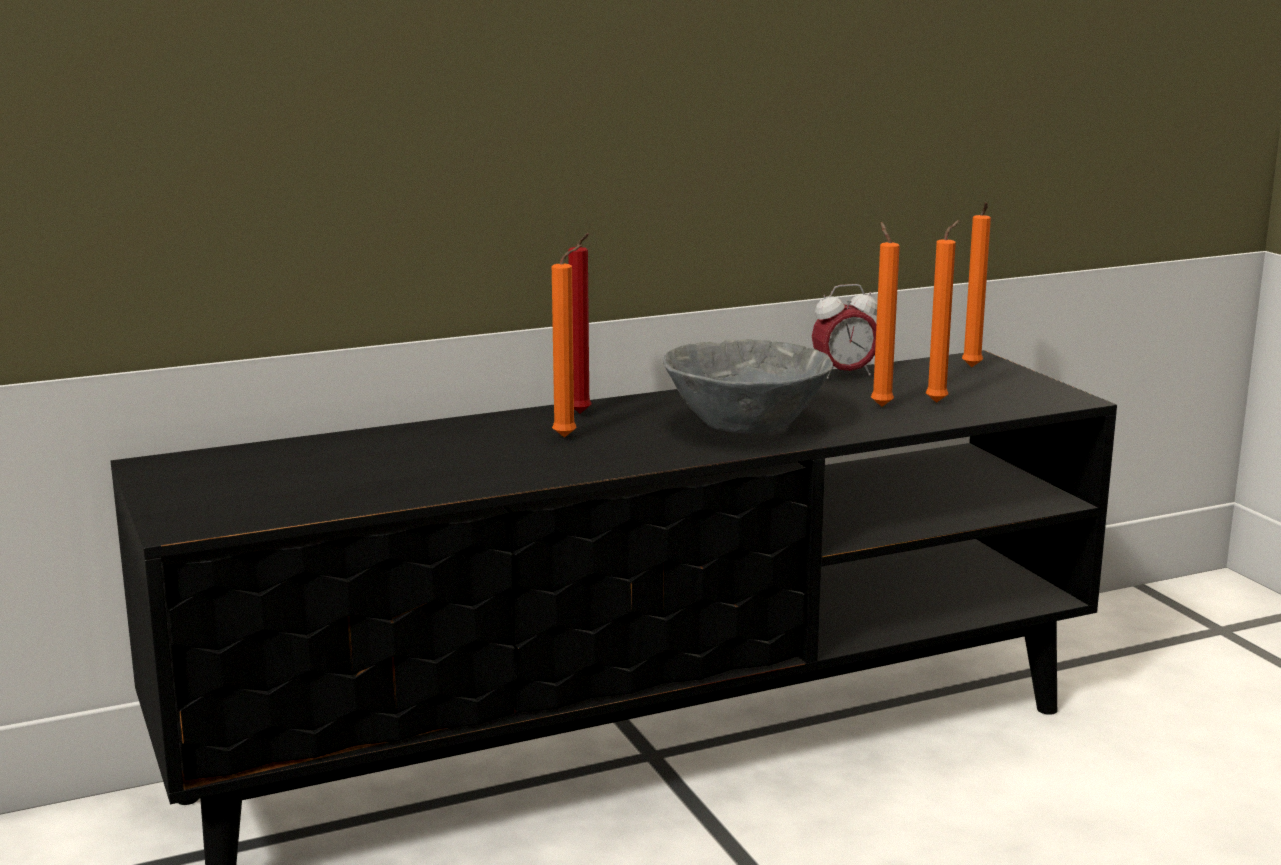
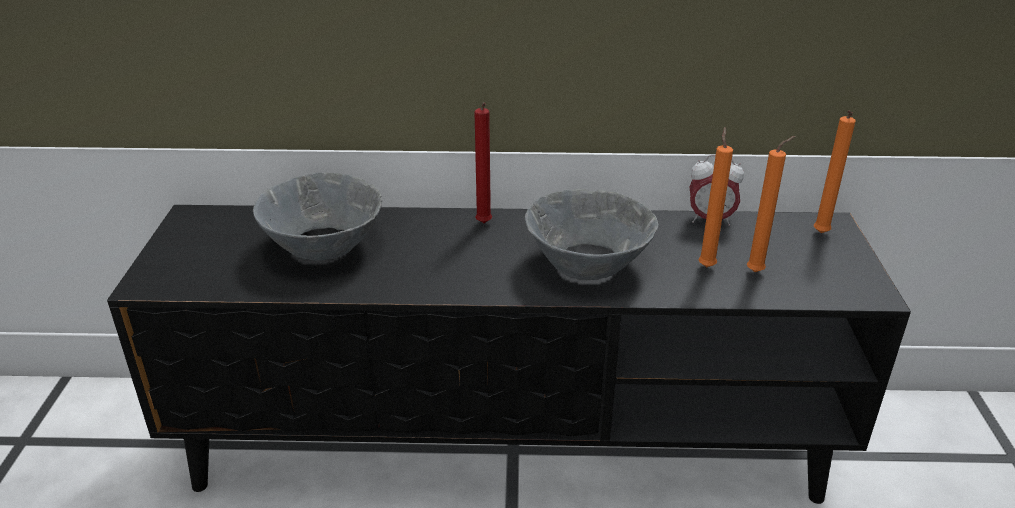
camera: 25 degrees right, 15 degrees up
orange candle [552,245,582,438] -> none
none -> grey bowl [253,172,382,261]

